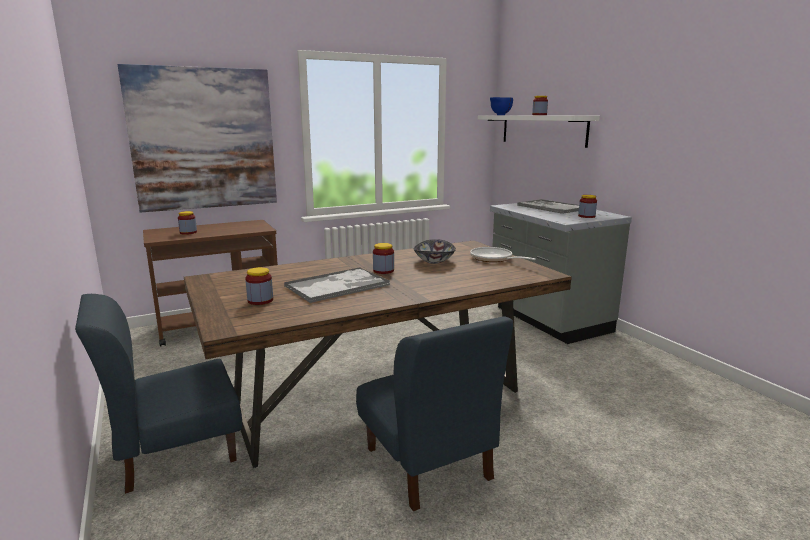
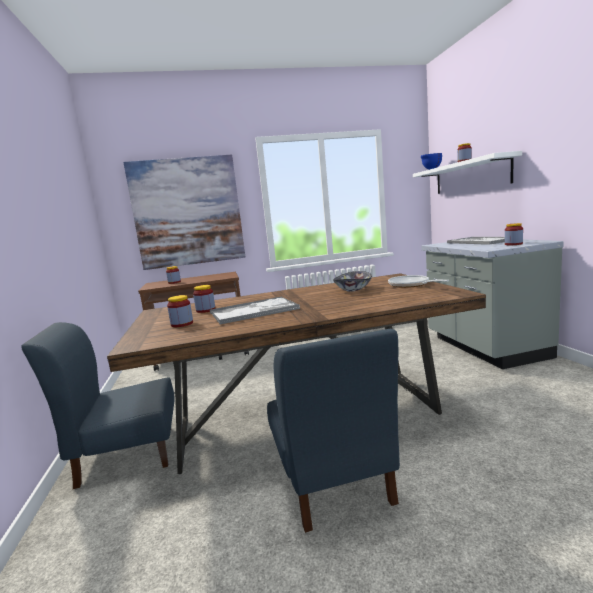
camera: 15 degrees right, 5 degrees down
jar [373,243,394,274] -> jar moved to [193,285,216,313]

